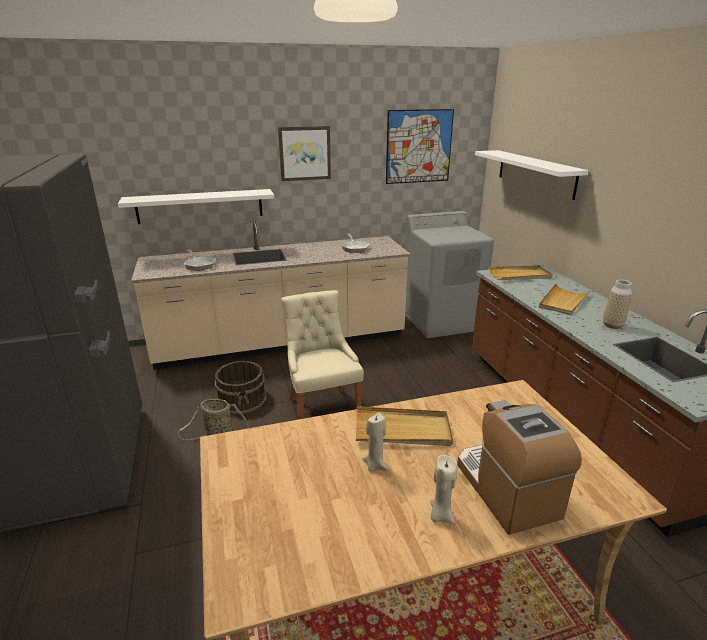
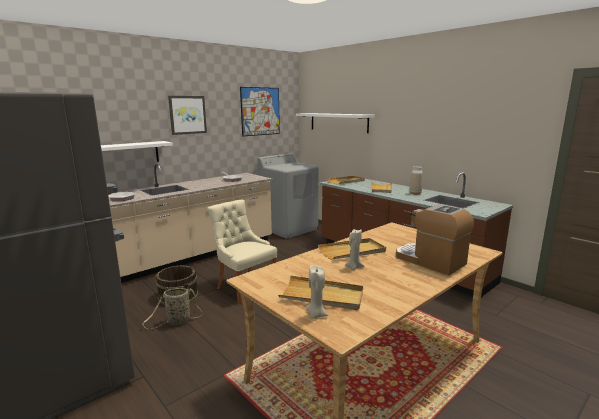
camera: 25 degrees left, 10 degrees down
beige candle [430,455,458,524] -> beige candle moved to [306,265,328,319]
none -> beige tray [278,276,363,310]

